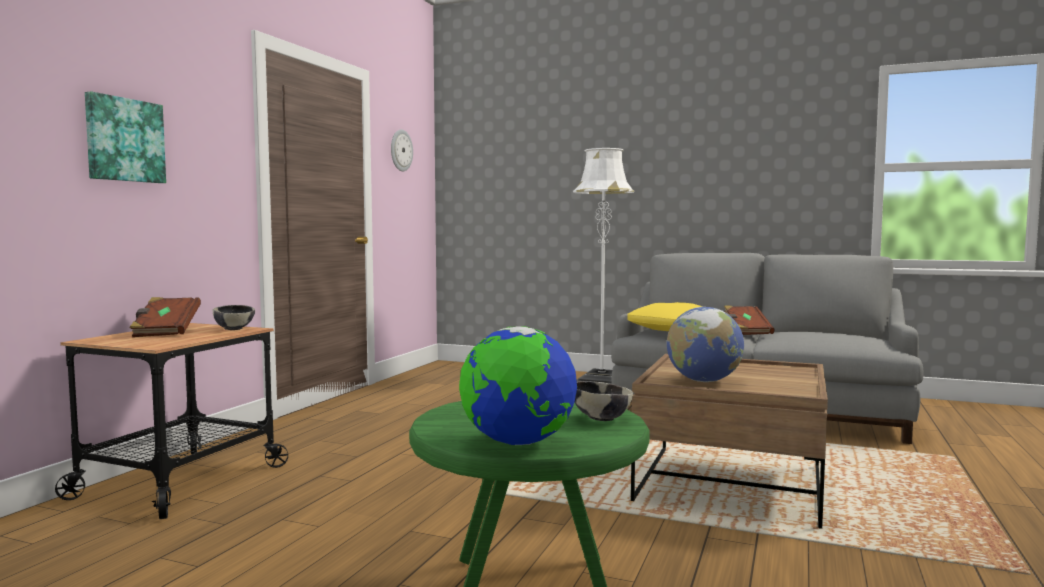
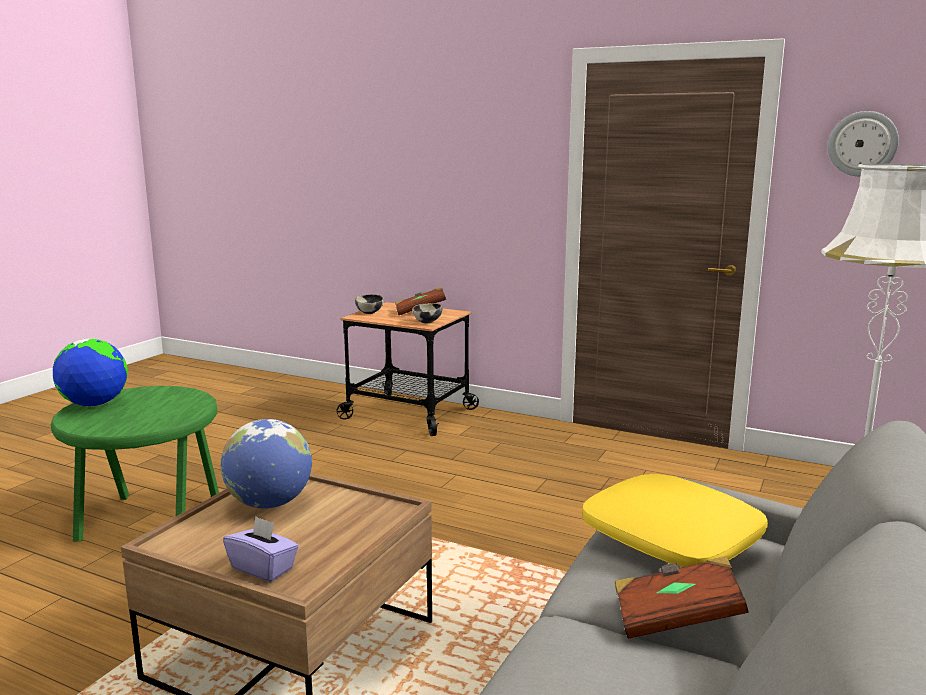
camera: 95 degrees right, 10 degrees up
picture [85,92,166,183] -> none
bowl [575,381,633,421] -> bowl moved to [355,294,384,314]
none -> purple tissue box [223,516,299,582]

